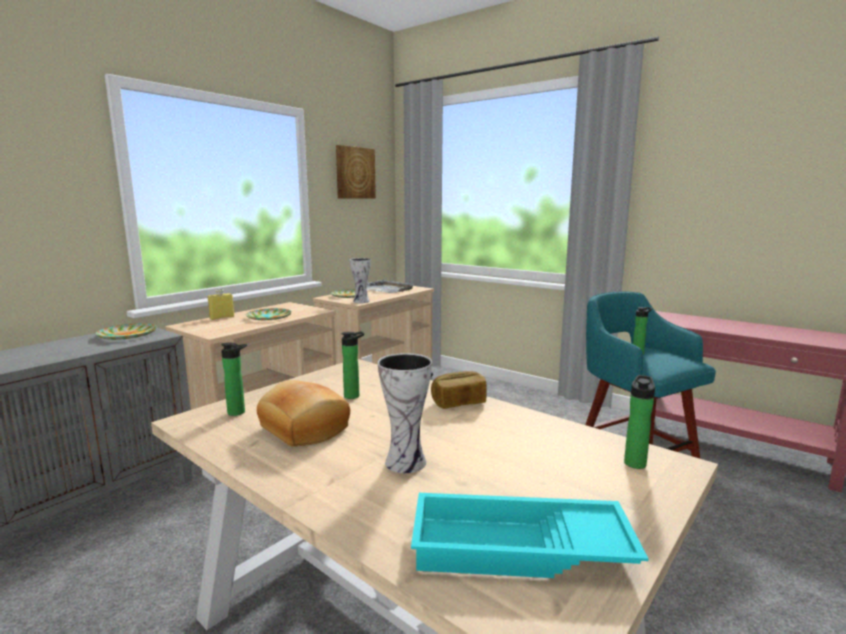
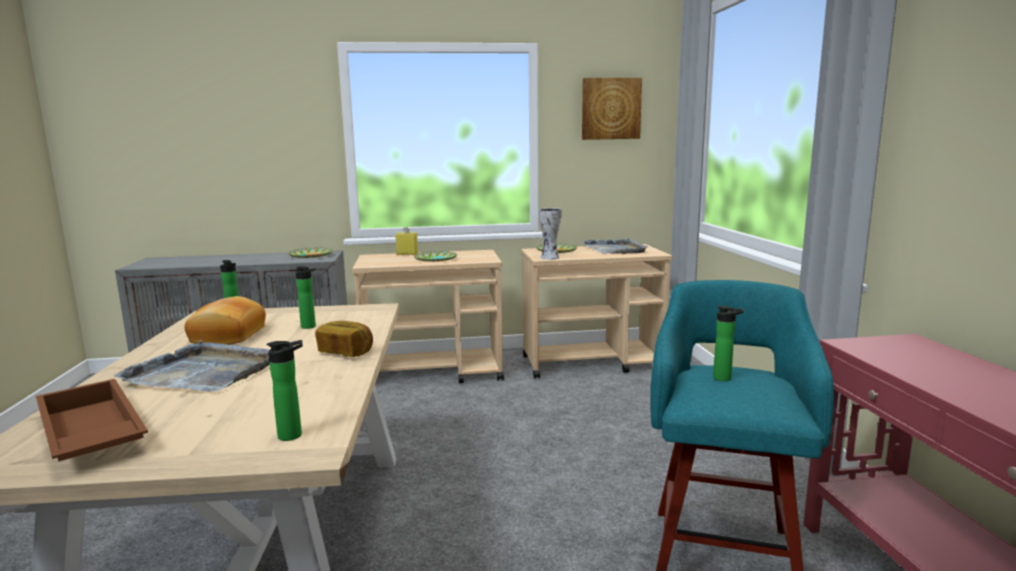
camera: 45 degrees right, 0 degrees up
vase [378,353,432,473] -> grey tray [114,340,270,392]
turquoise tray [411,493,649,578] -> brown tray [36,379,148,462]

